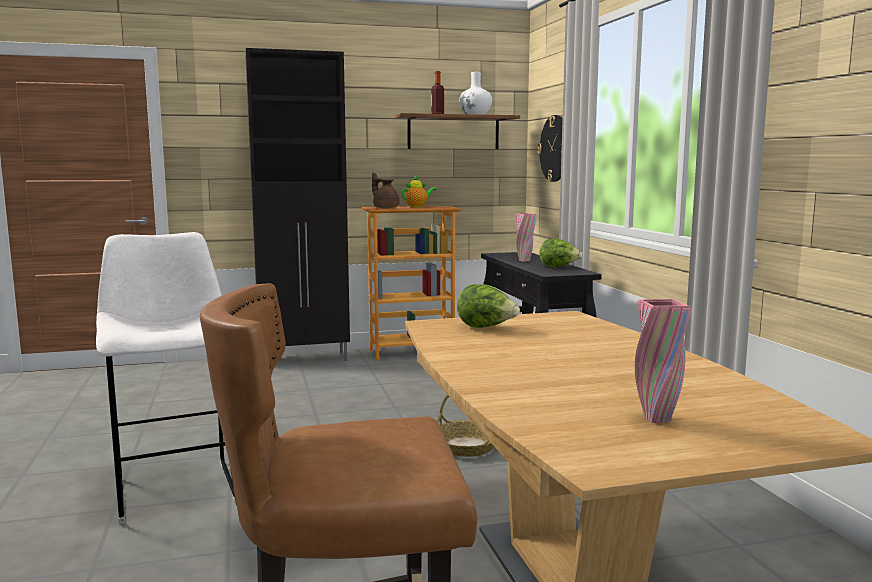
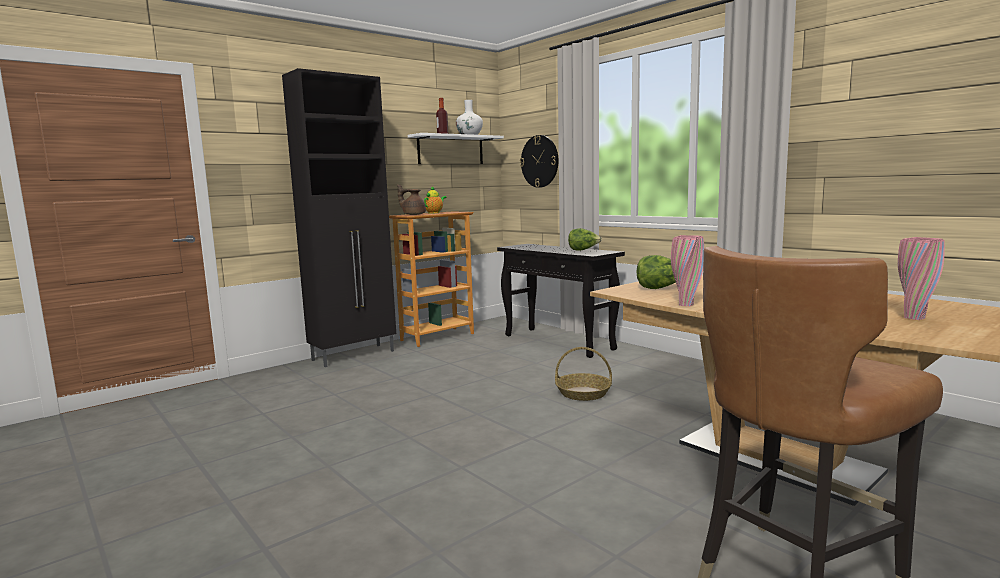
camera: 25 degrees left, 0 degrees up
white stool [96,232,235,524] -> none
brown shelf [395,113,520,149] -> white shelf [408,133,504,164]
pink vase [515,213,536,262] -> pink vase moved to [671,235,704,307]

